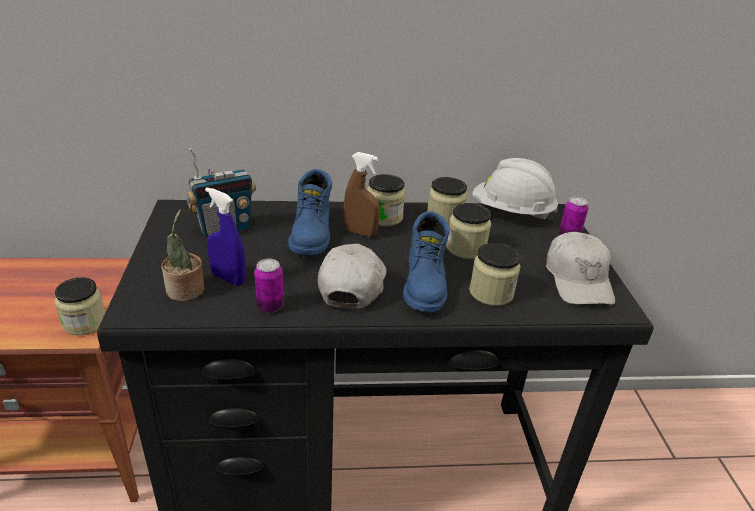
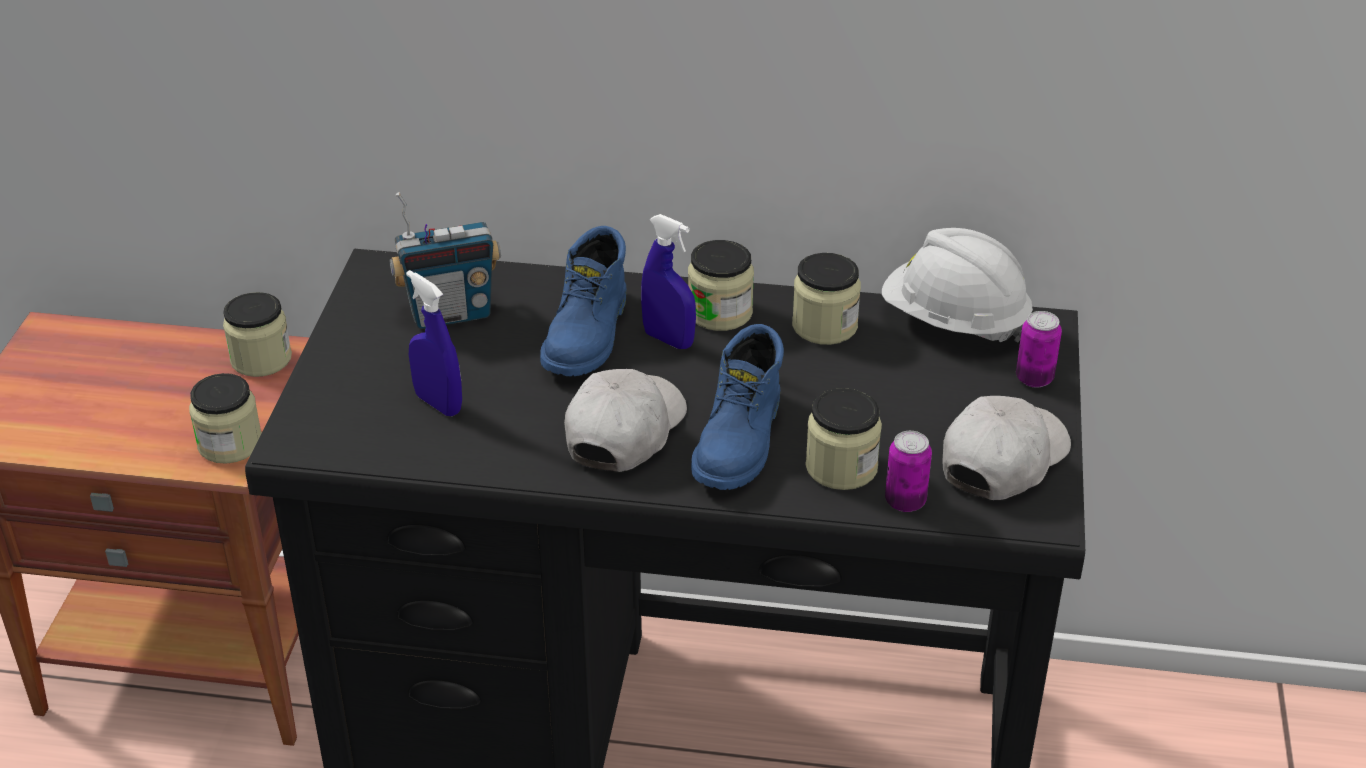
camera: 15 degrees right, 5 degrees up
potted plant [162,209,204,301] -> none
can [254,259,284,313] -> can moved to [885,431,932,512]
brown spray bottle [344,152,380,237] -> blue spray bottle [641,214,696,349]
jar [446,203,491,259] -> jar moved to [223,292,292,377]
white cap [546,232,615,305] -> white cap turned 150 degrees counterclockwise [943,396,1071,500]

